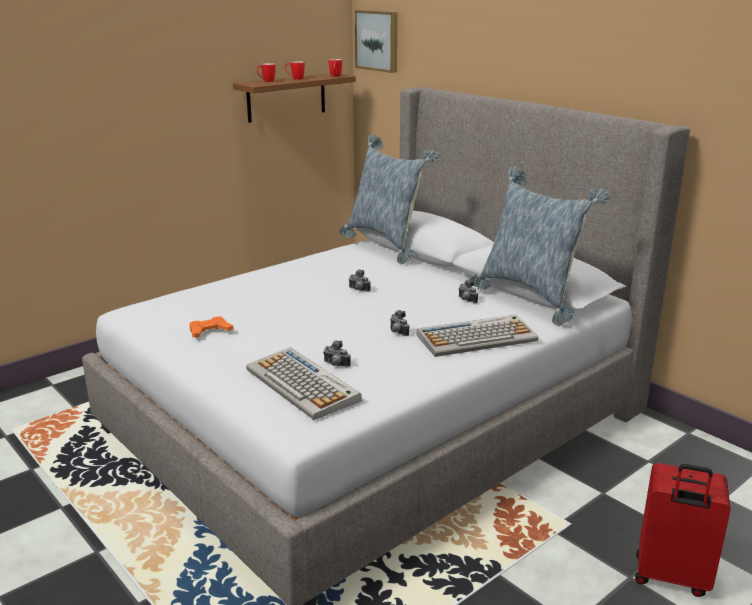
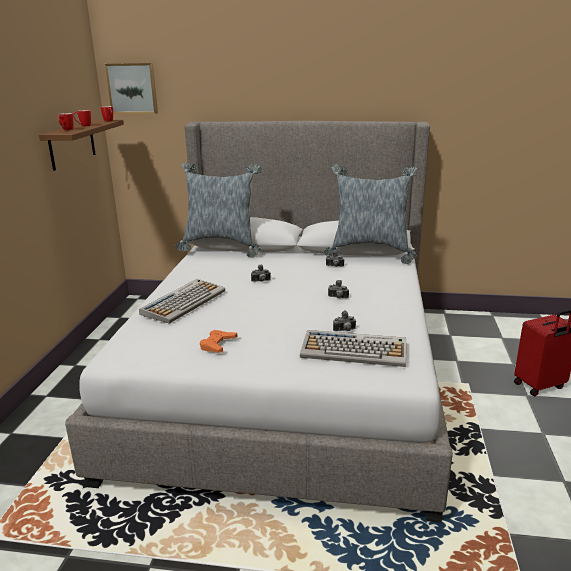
camera: 40 degrees left, 0 degrees up
keyboard [417,315,538,357] -> keyboard moved to [139,279,225,324]

